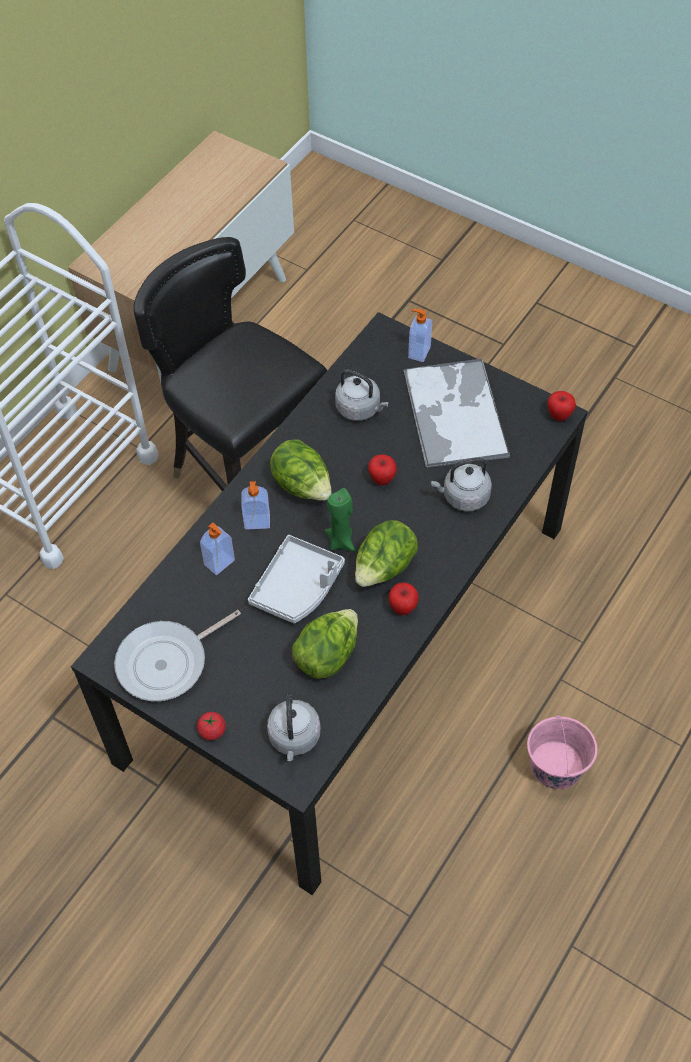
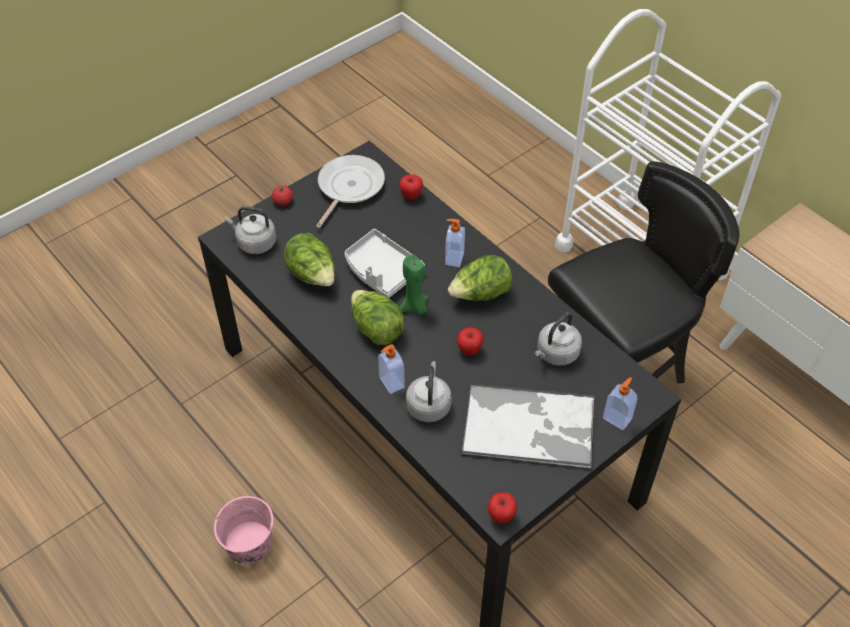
camera: 105 degrees right, 5 degrees down
frying pan [114,610,241,701] -> frying pan turned 45 degrees clockwise [316,155,385,228]
soap dispenser [200,523,235,575] -> soap dispenser moved to [378,344,405,394]
apple [389,582,419,615] -> apple moved to [399,174,423,200]

